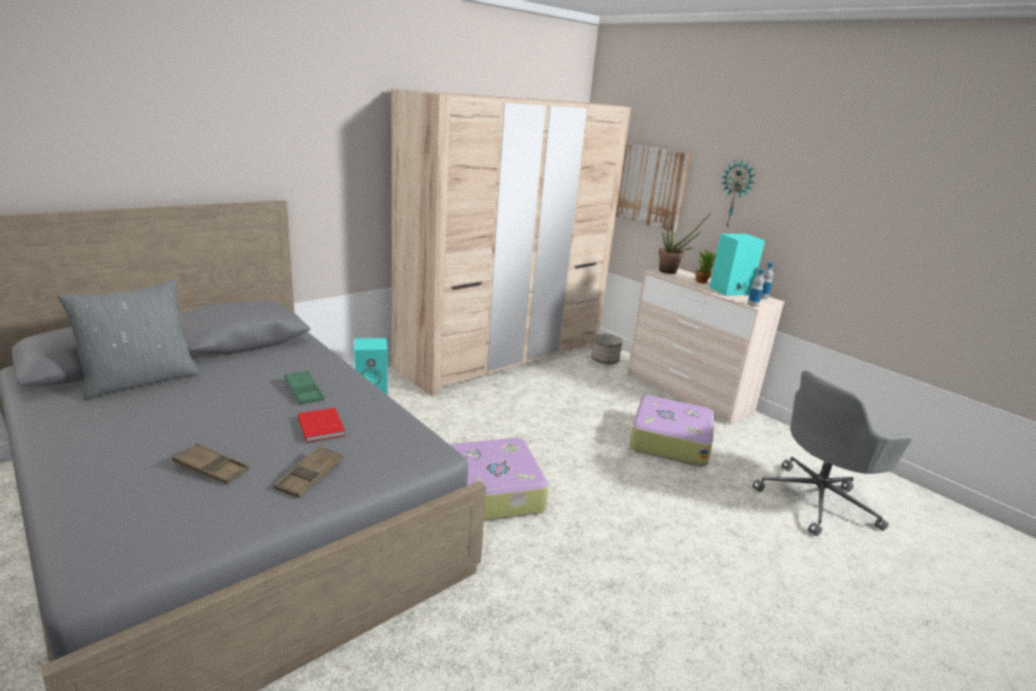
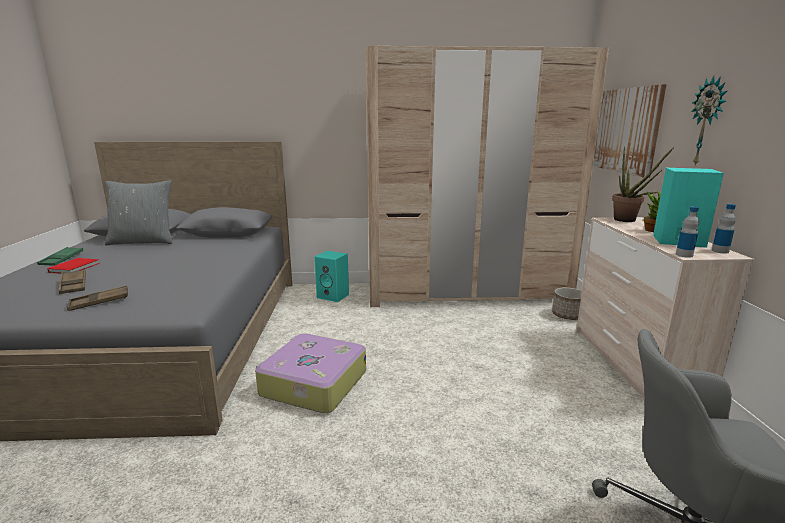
camera: 40 degrees right, 5 degrees down
green tray [284,370,325,405] -> green tray moved to [37,247,83,266]
red book [298,408,345,443] -> red book moved to [47,258,100,274]
suitcase [629,395,715,467] -> none

